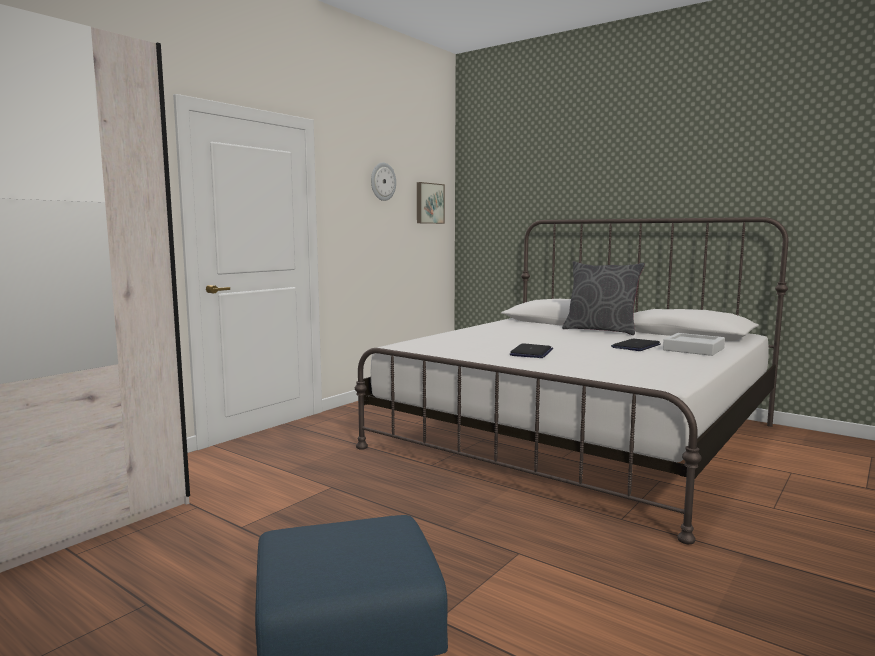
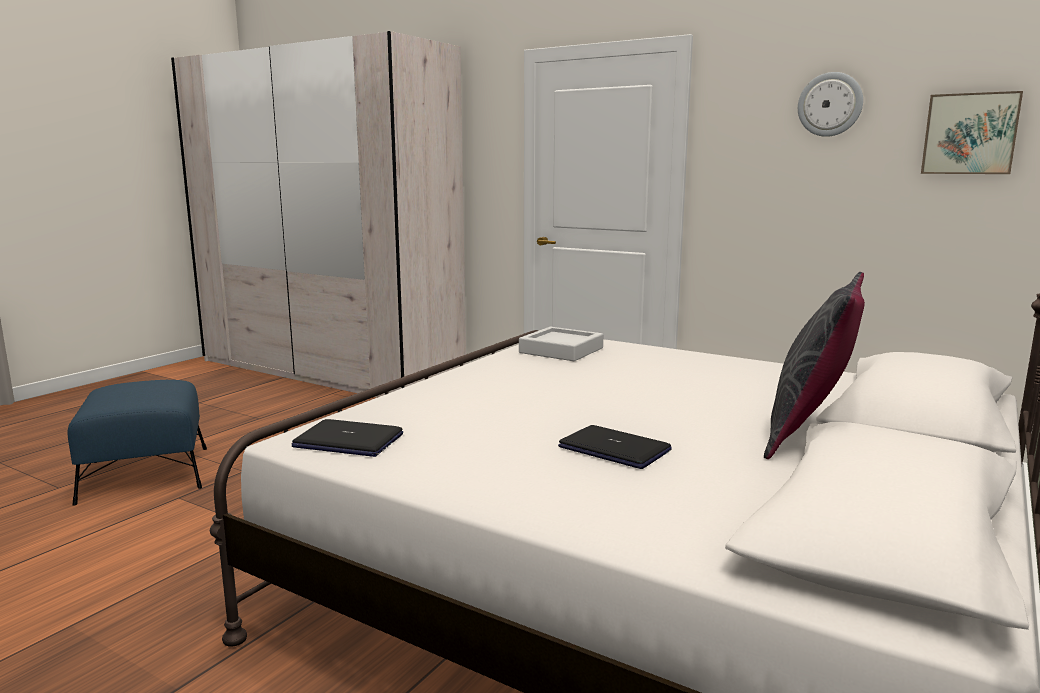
camera: 85 degrees right, 5 degrees up
laptop [510,343,553,358] -> laptop moved to [291,419,403,457]
grey tray [663,333,725,356] -> grey tray moved to [519,327,603,361]

